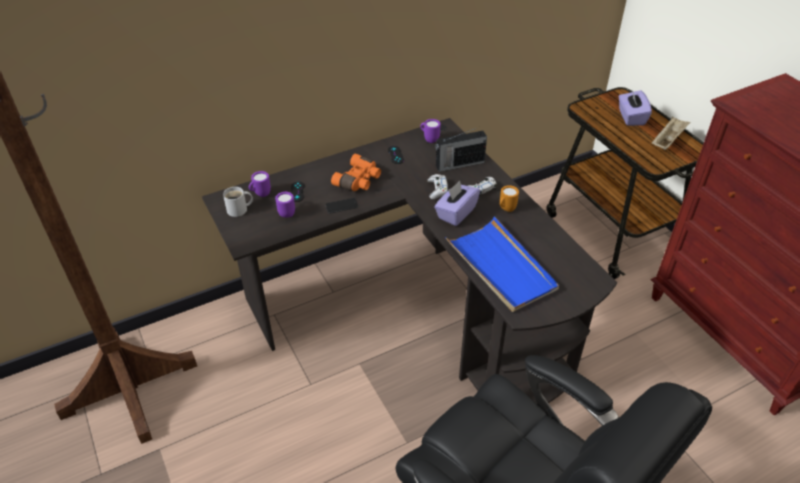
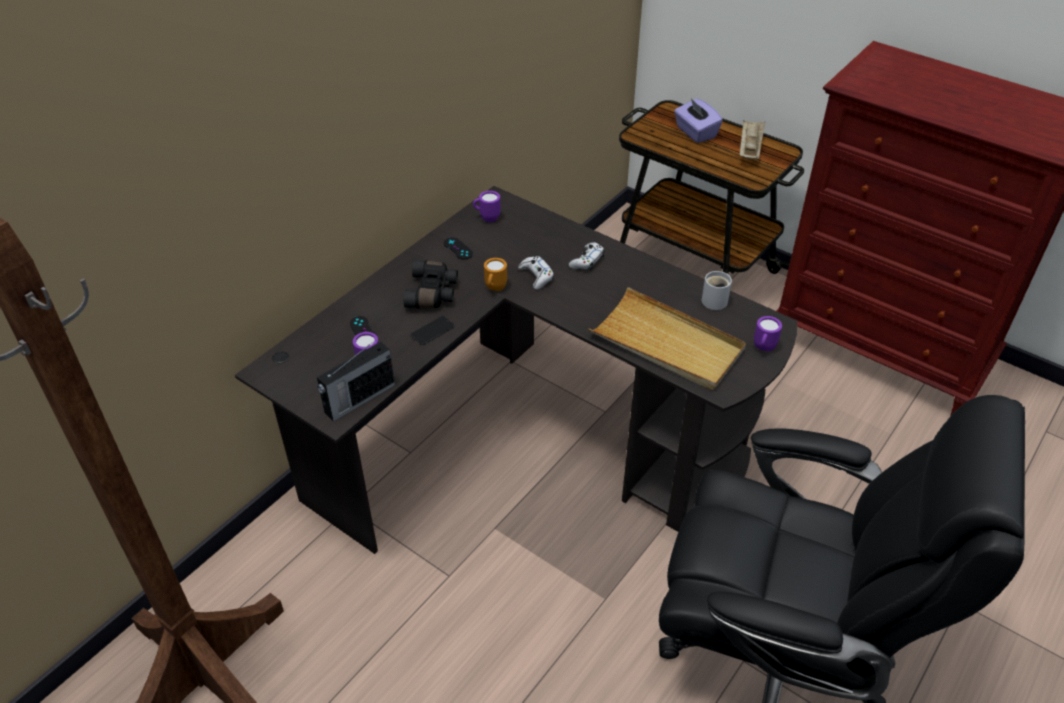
camera: 25 degrees left, 0 degrees up
white mug [223,187,253,217] -> white mug moved to [702,271,732,310]
purple mug [249,171,271,197] -> purple mug moved to [754,316,782,351]
orange binoculars [331,154,381,191] -> black binoculars [404,260,458,308]
purple tissue box [434,181,480,226] -> none
radio [435,128,487,172] -> radio moved to [317,340,395,422]
blue tray [445,216,559,312] -> beige tray [588,287,746,390]
orange mug [500,185,519,212] -> orange mug moved to [484,258,507,291]

